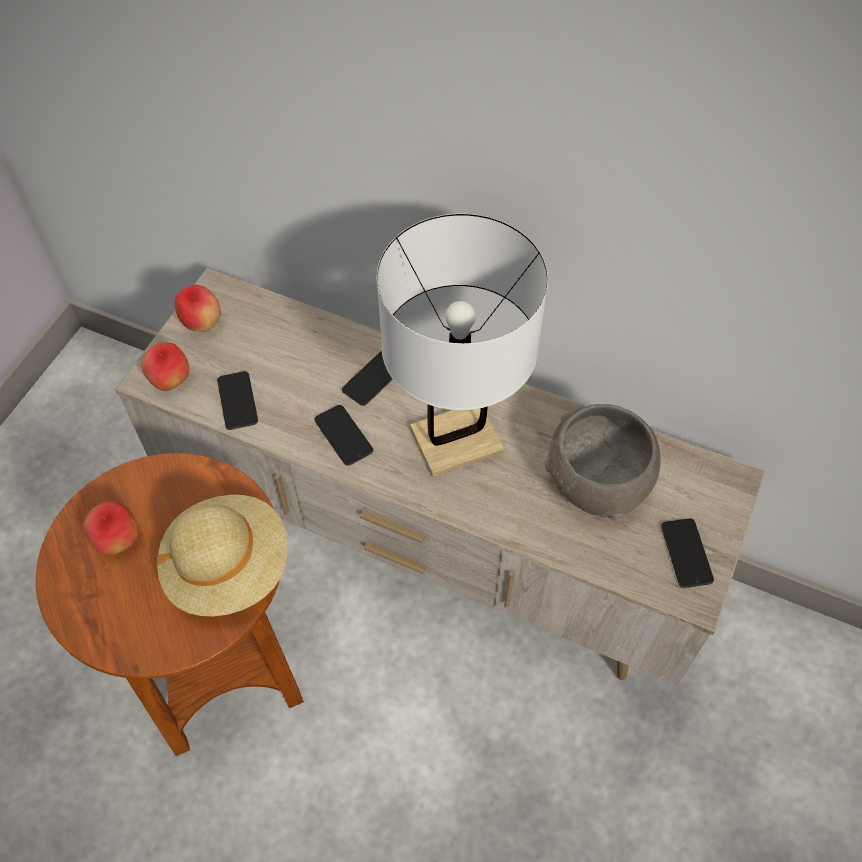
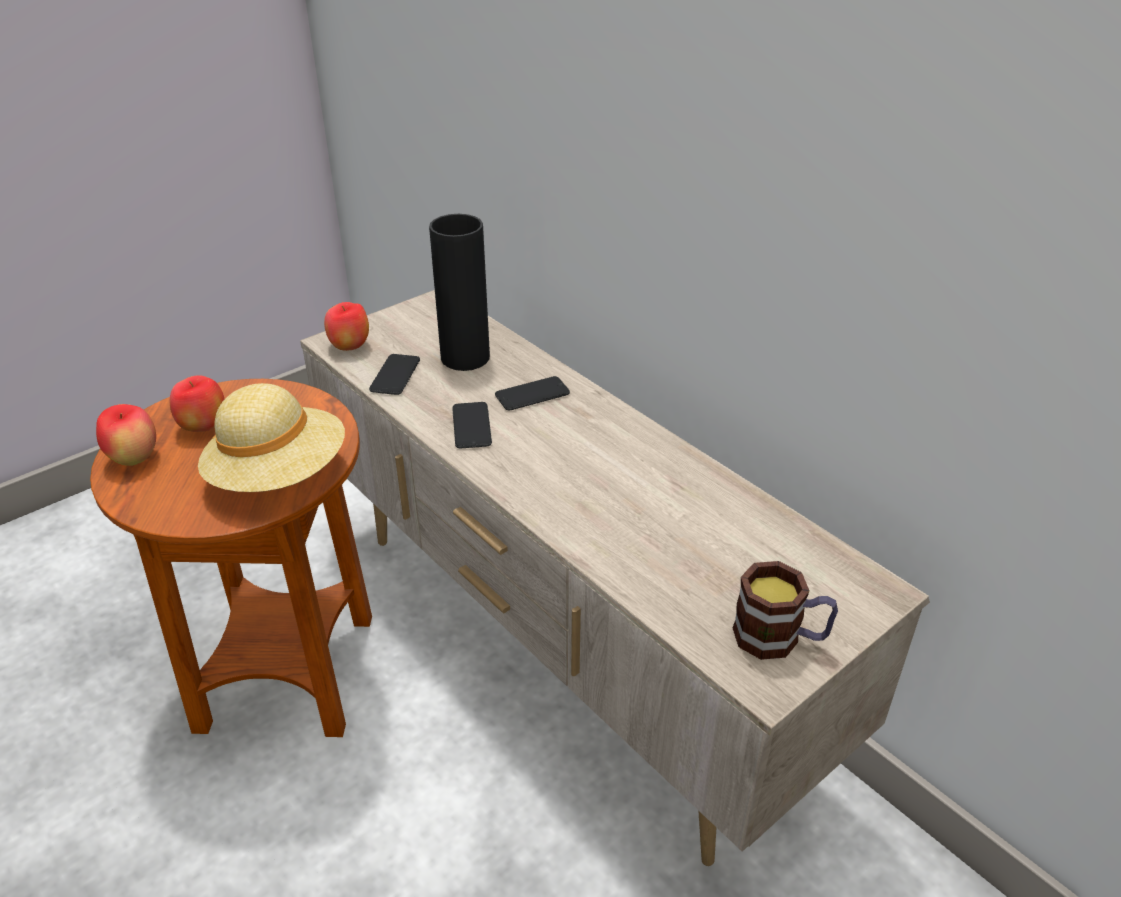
camera: 25 degrees right, 20 degrees down
apple [174,285,221,332] -> apple moved to [96,404,156,466]
white table lamp [377,214,548,477] -> none
grey bowl [545,404,661,520] -> none
phone [661,518,714,588] -> mug [733,561,838,660]
none -> black vase [429,214,490,371]

